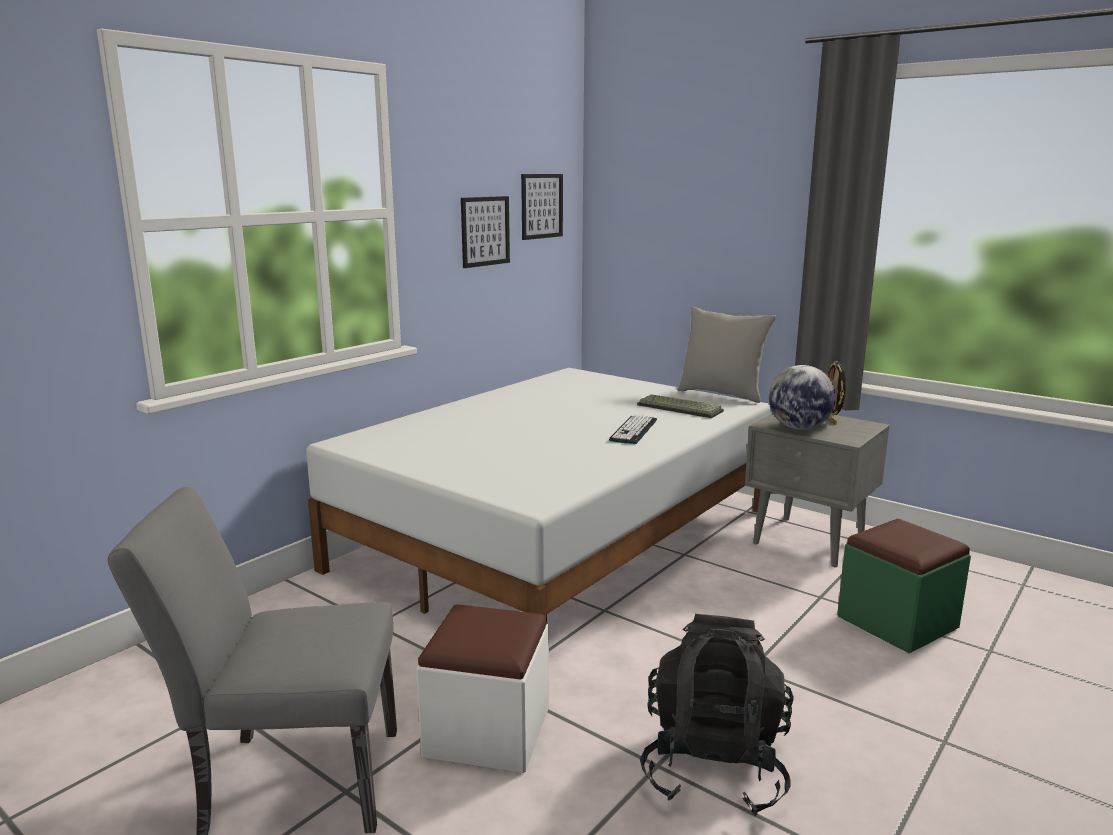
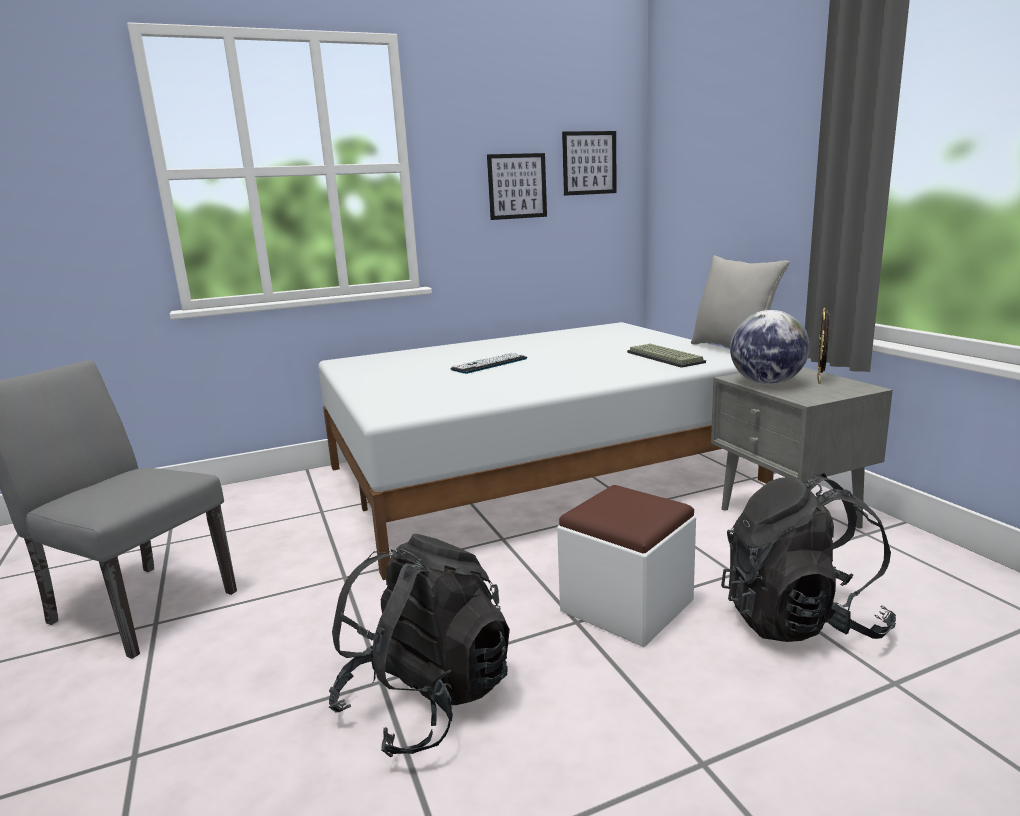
camera: 30 degrees right, 0 degrees up
white ottoman [416,604,549,773] -> white ottoman moved to [557,485,696,647]
keyboard [609,415,657,444] -> keyboard moved to [450,353,527,374]
green ottoman [837,519,971,653] -> black backpack [721,473,896,642]

